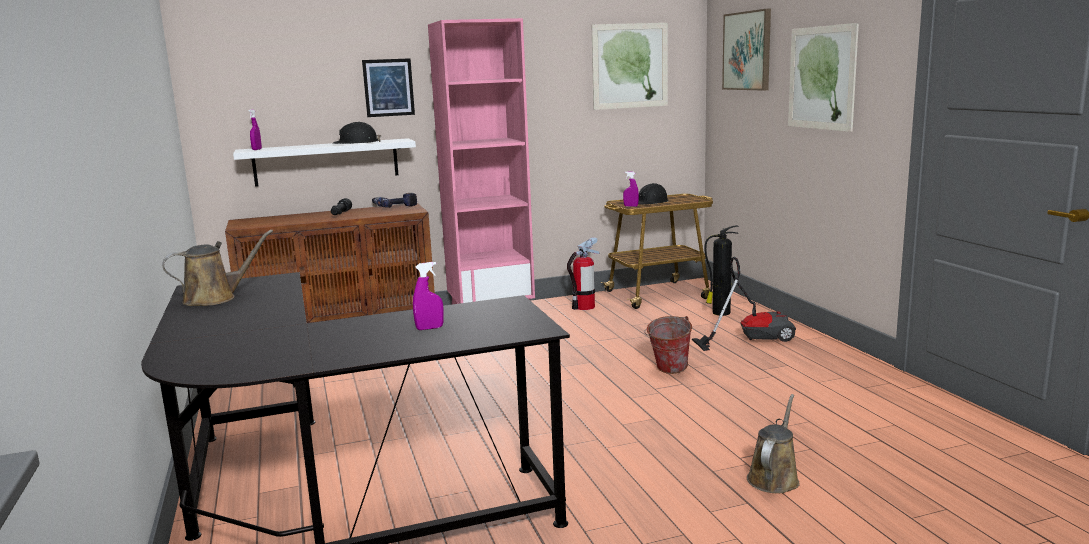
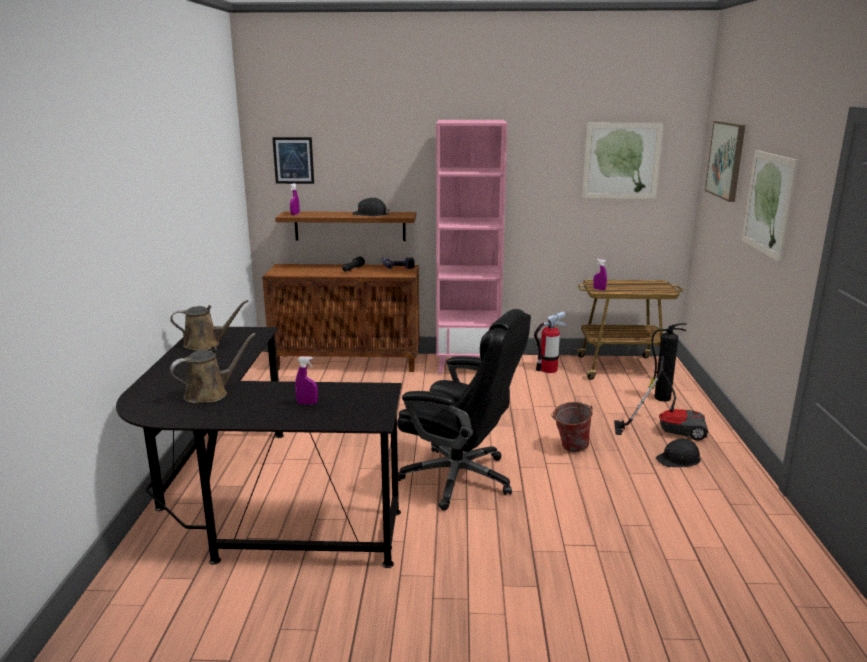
camera: 20 degrees right, 5 degrees up
white shelf [233,138,416,187] -> brown shelf [275,211,416,241]
picture [362,58,415,117] -> picture moved to [272,137,314,184]
black hard hat [638,183,669,205] -> black hard hat moved to [656,438,701,467]
brown watering can [747,394,800,493] -> brown watering can moved to [170,333,256,403]
none -> black office chair [397,309,531,511]

